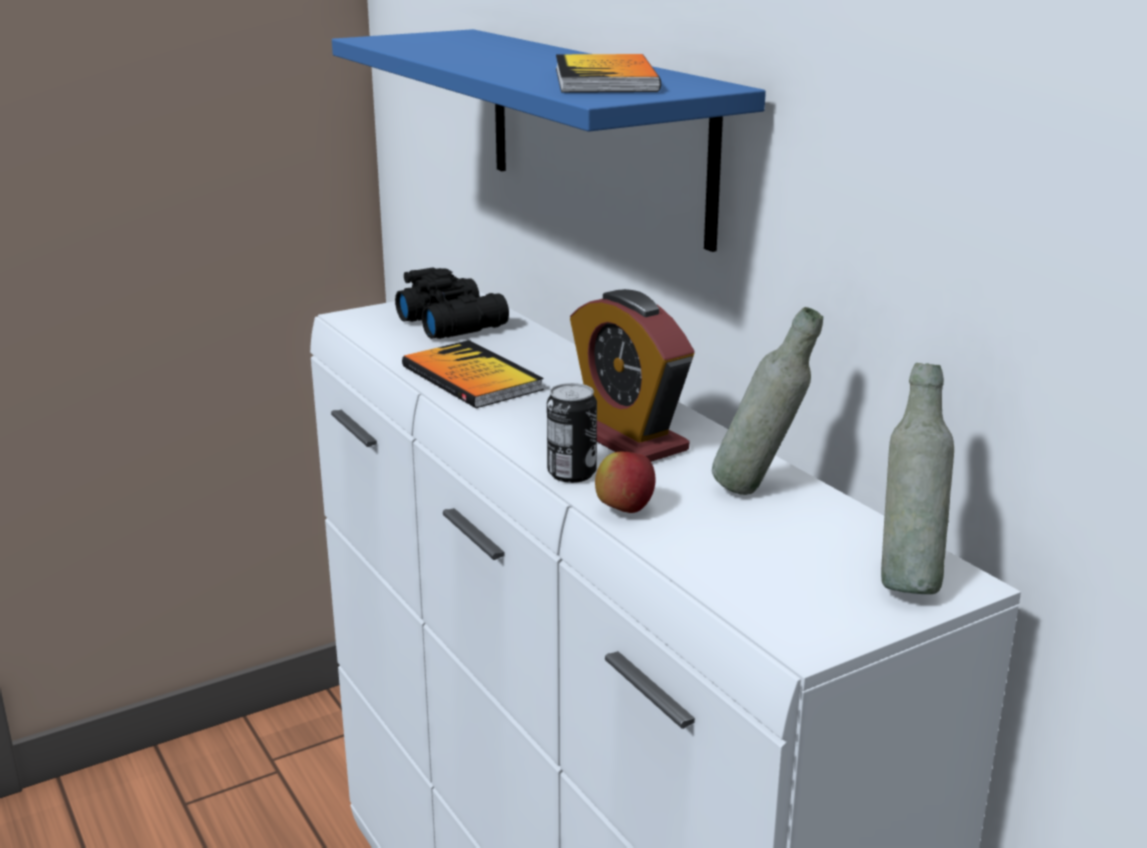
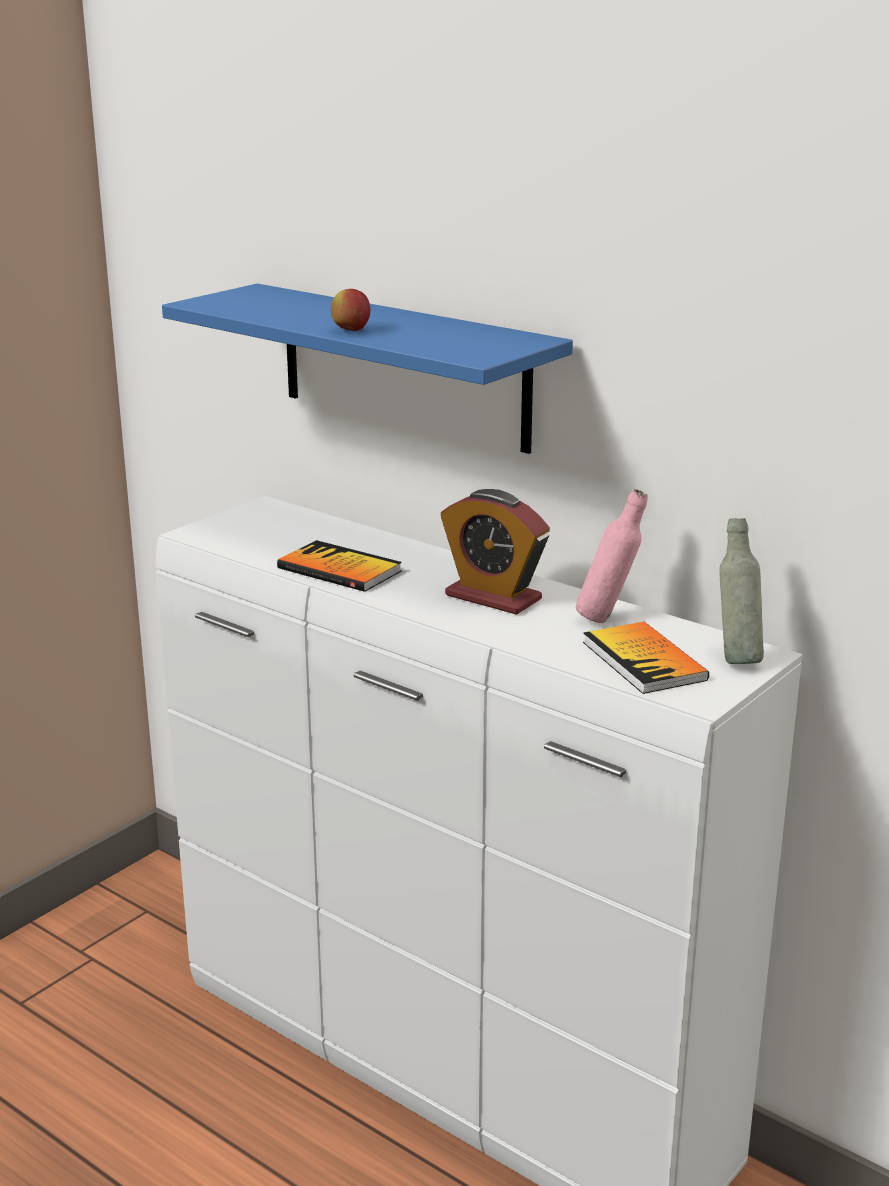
camera: 20 degrees left, 0 degrees up
black binoculars [395,267,509,339] -> none
can [547,383,597,483] -> none
book [556,54,661,93] -> book moved to [583,622,709,694]
apple [595,452,656,513] -> apple moved to [331,289,370,331]
grey bottle [712,307,823,495] -> pink bottle [576,489,648,623]

